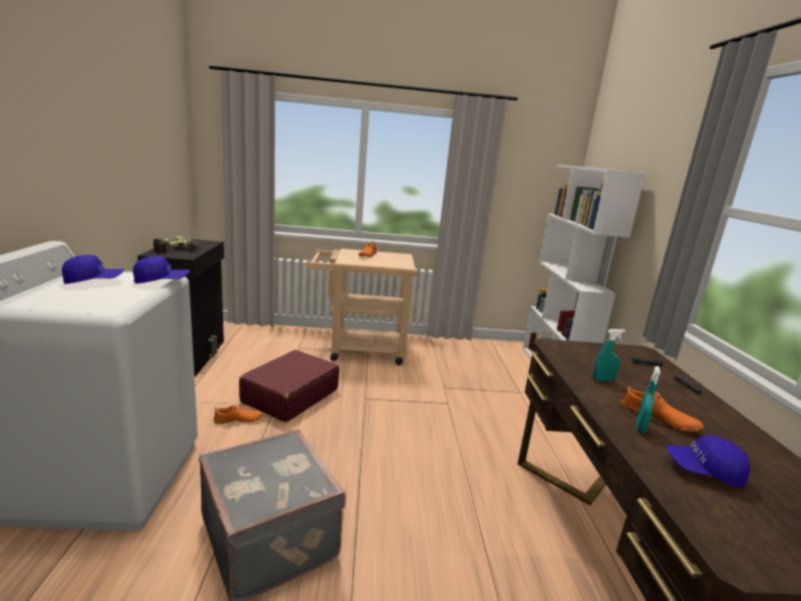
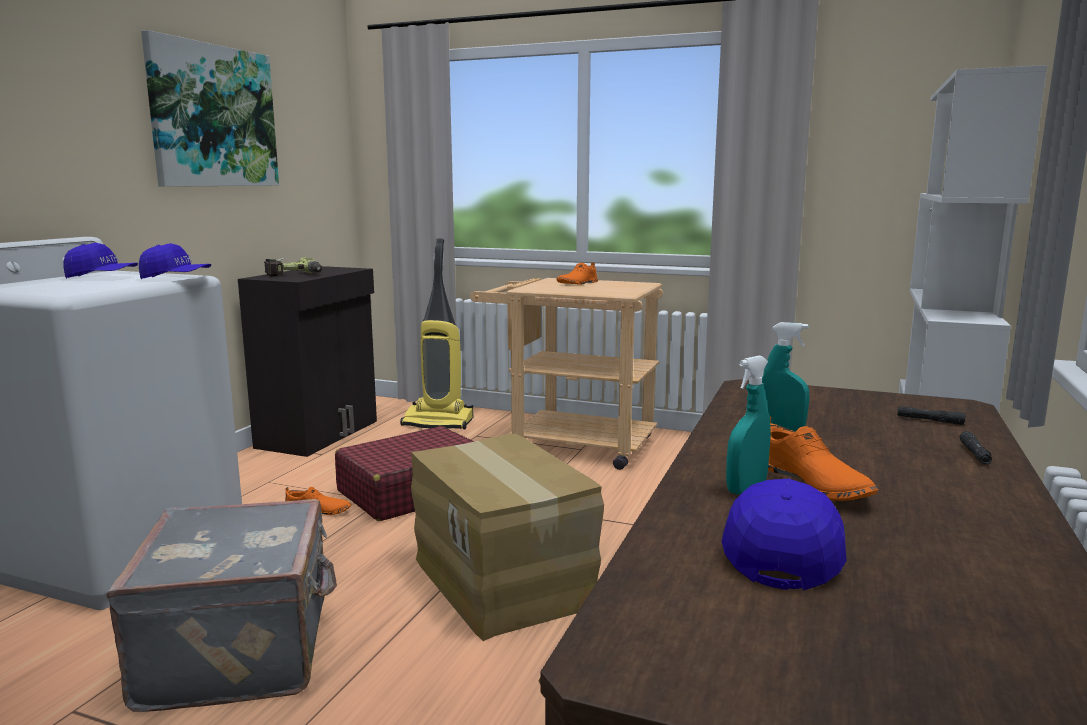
camera: 25 degrees right, 5 degrees down
blue cap [666,435,750,488] -> blue cap turned 75 degrees clockwise [721,479,847,590]
none -> picture [141,30,279,187]
none -> vacuum cleaner [400,238,473,429]
none -> cardboard box [411,434,604,641]

